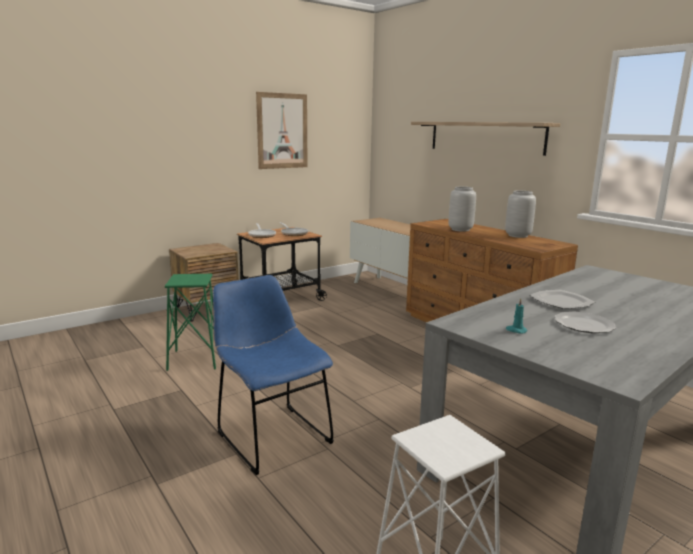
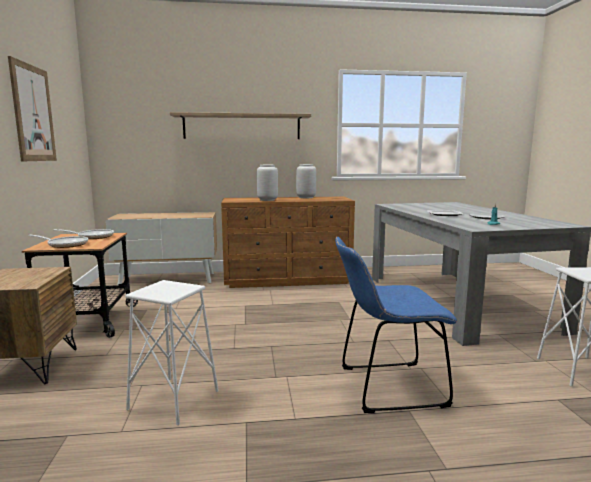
camera: 60 degrees left, 5 degrees down
green stool [165,274,216,371] -> white stool [125,280,219,425]

